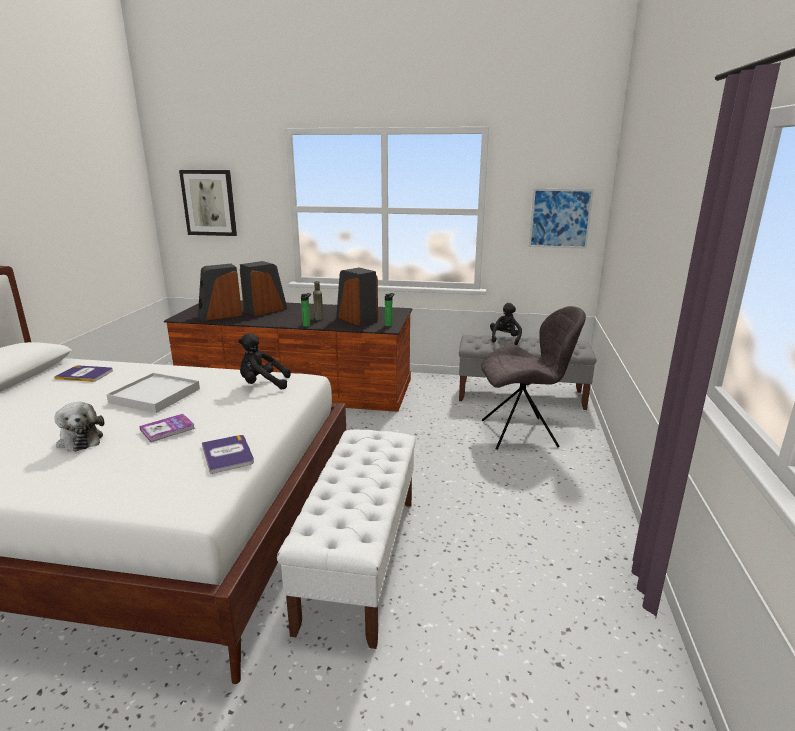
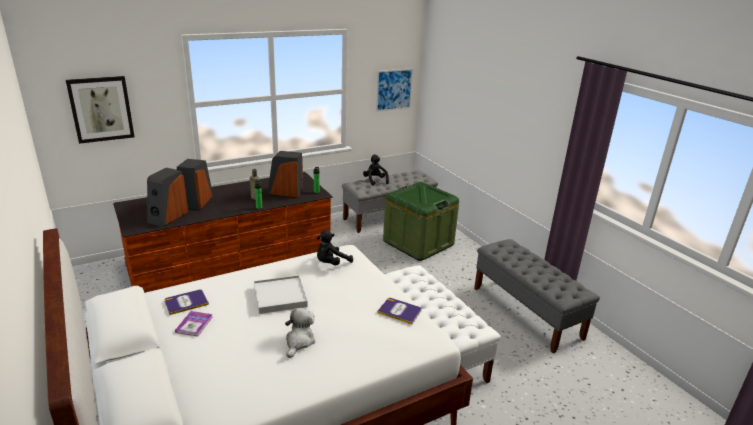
camera: 40 degrees left, 5 degrees up
plush toy [54,402,104,452] -> plush toy turned 90 degrees counterclockwise [285,308,315,358]
book [139,414,195,442] -> book moved to [175,311,212,337]
grey chair [481,306,586,450] -> green storage box [383,182,459,261]
none -> grey bench [474,239,600,353]

